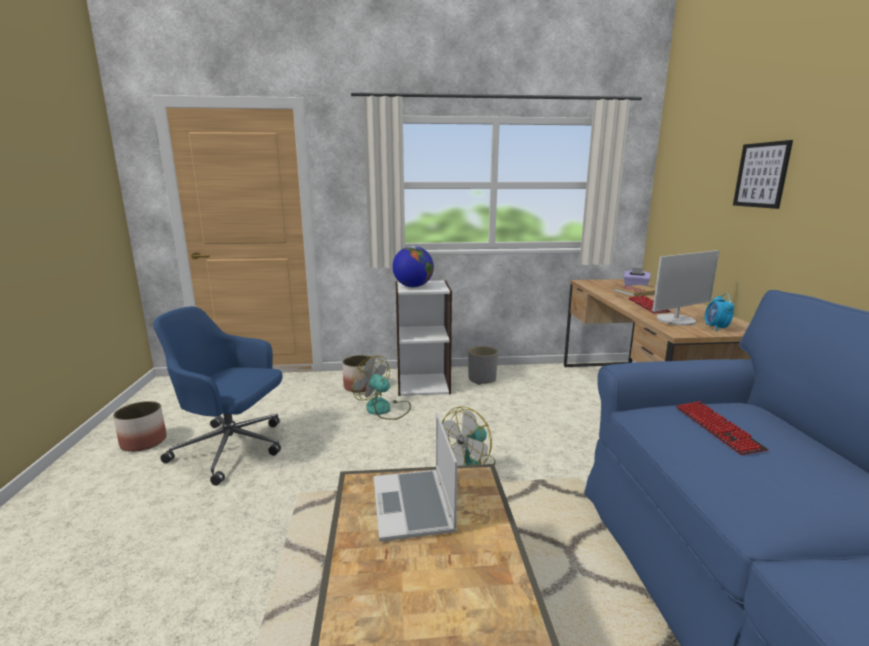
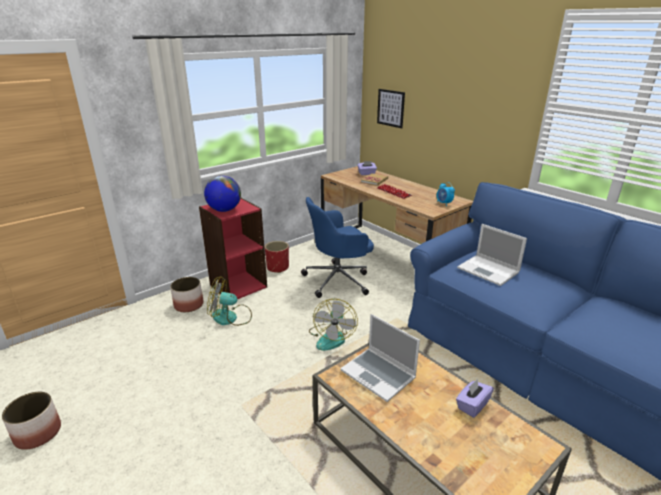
camera: 35 degrees left, 10 degrees up
blue office chair [153,306,282,486] -> blue office chair moved to [301,197,374,298]
white bookcase [395,280,452,396] -> red bookcase [199,198,267,299]
grey planter [468,346,498,385] -> red planter [265,241,289,273]
monitor [653,250,719,326] -> none
keyboard [676,401,769,455] -> laptop [457,224,527,286]
picture [733,140,793,209] -> picture moved to [377,89,405,128]
none -> purple tissue box [456,379,494,418]

